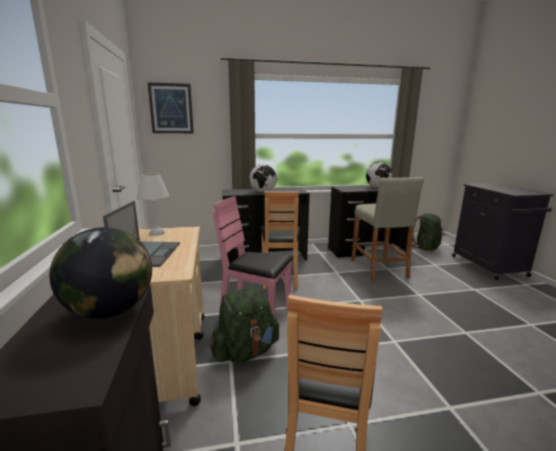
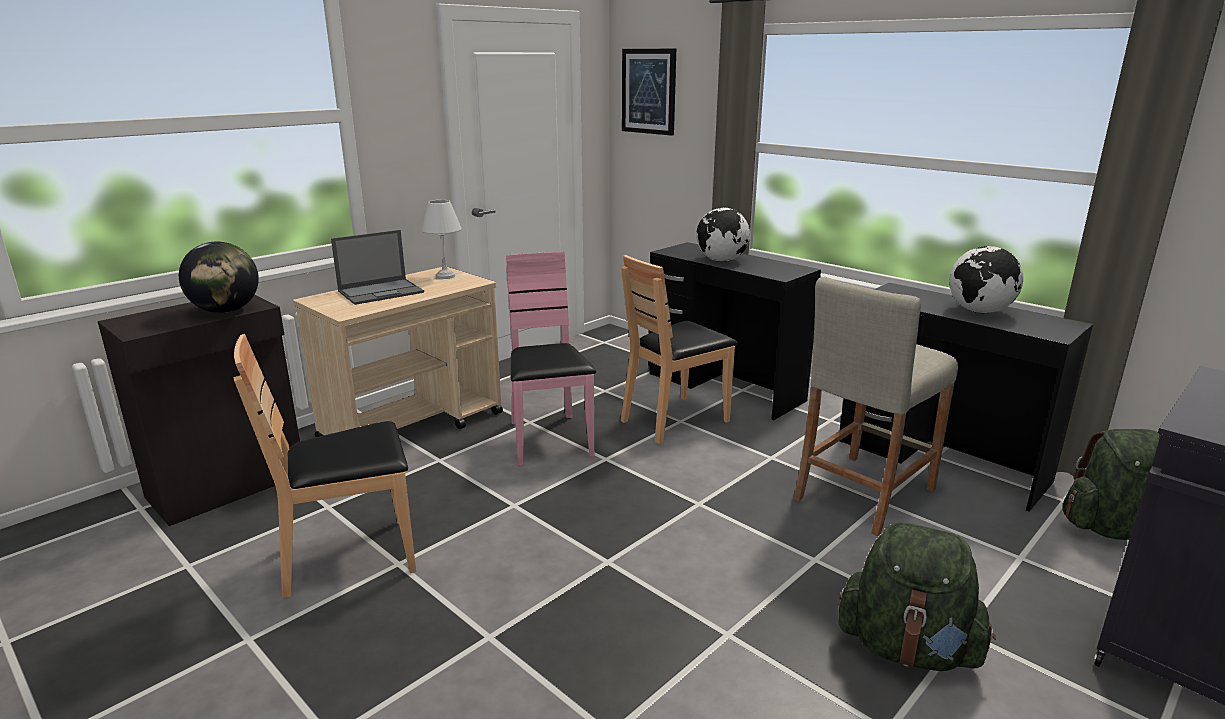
camera: 55 degrees right, 5 degrees up
green backpack [211,287,279,363] -> green backpack moved to [838,522,996,671]

